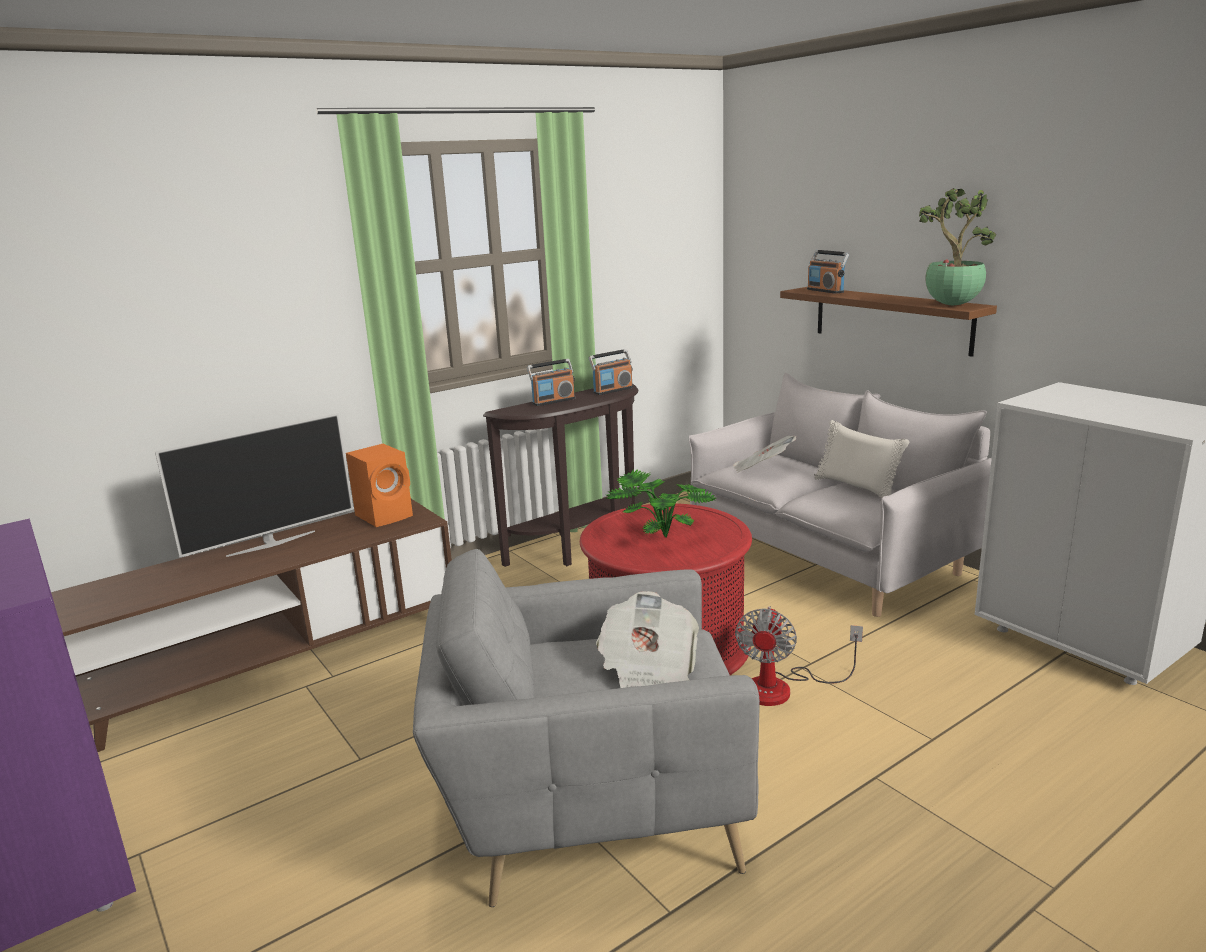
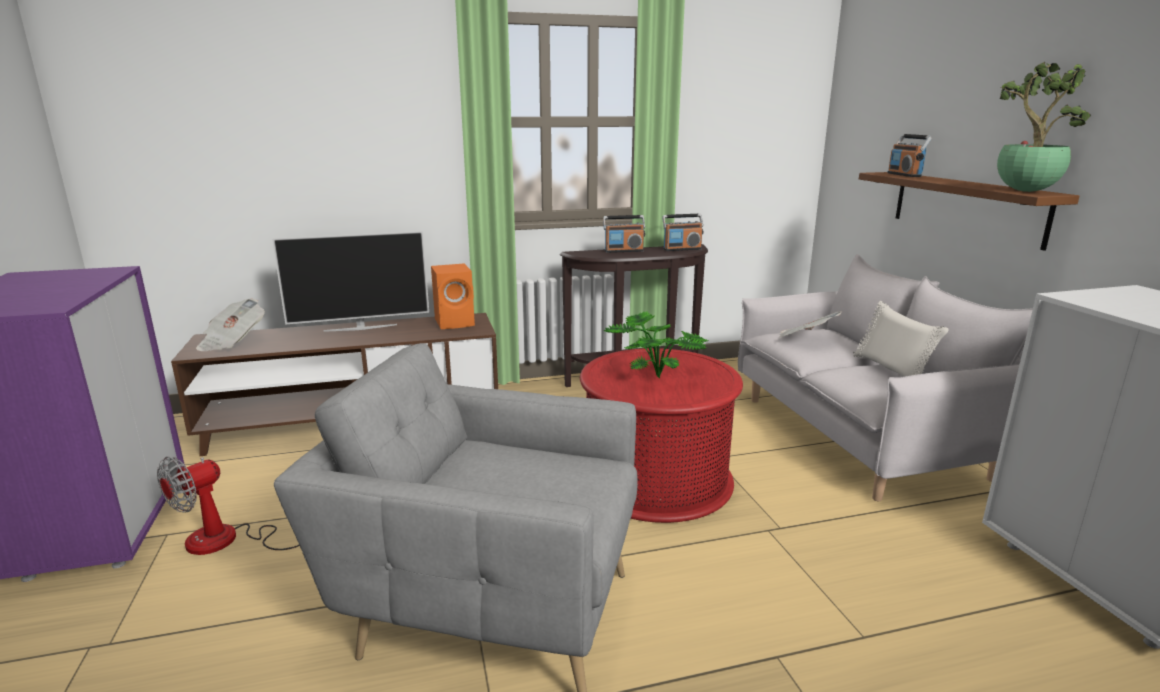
camera: 20 degrees right, 0 degrees up
newspaper [596,591,699,688] -> newspaper moved to [196,299,265,351]
fan [735,606,863,706] -> fan moved to [157,456,300,555]

